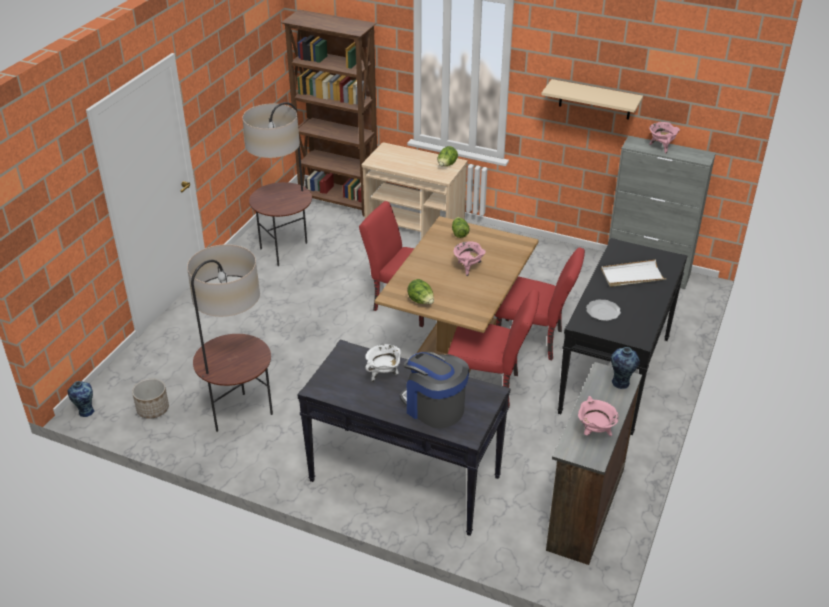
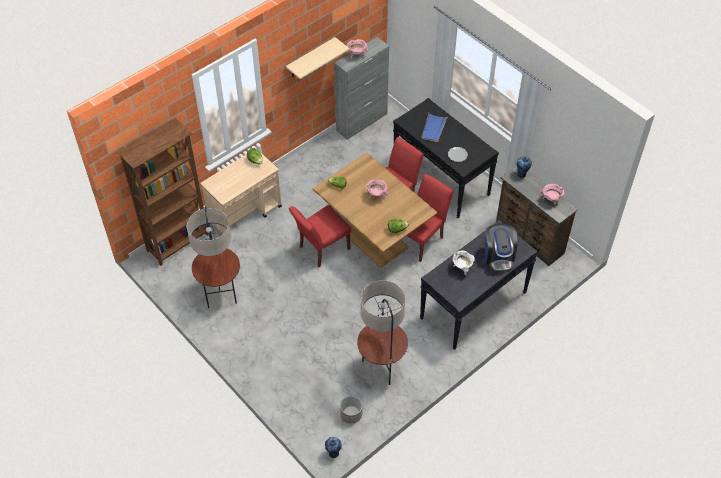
camera: 65 degrees left, 15 degrees up
coffee machine [400,352,469,429] -> coffee machine turned 75 degrees counterclockwise [485,223,518,272]
white tray [601,260,667,287] -> blue tray [421,113,448,142]

